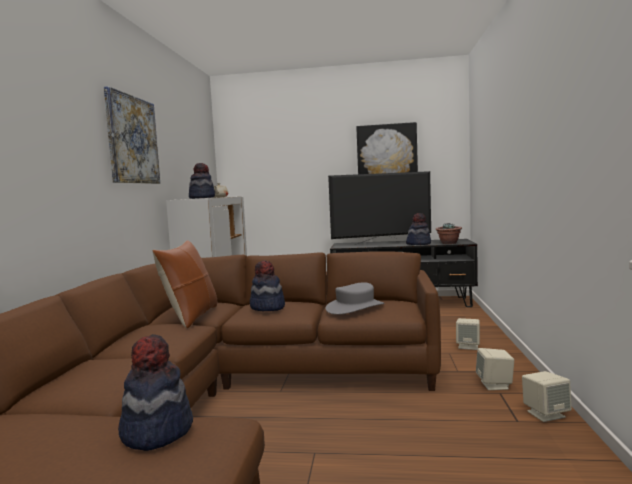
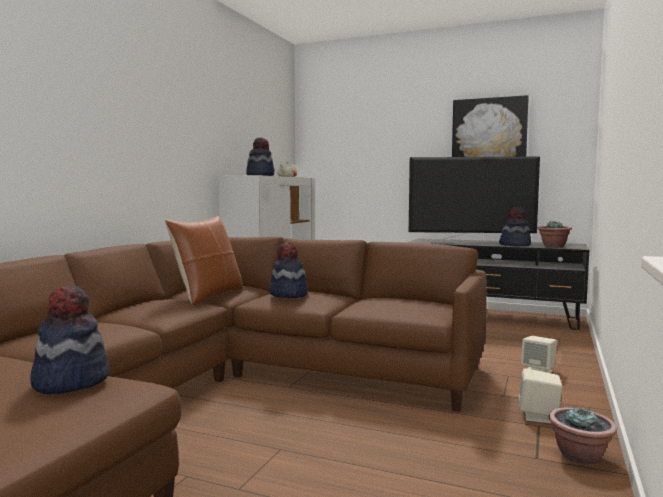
camera: 15 degrees right, 0 degrees up
picture [104,86,160,184] -> none
grey hat [325,282,384,315] -> none
beige speaker [522,371,572,422] -> potted plant [549,407,617,465]

